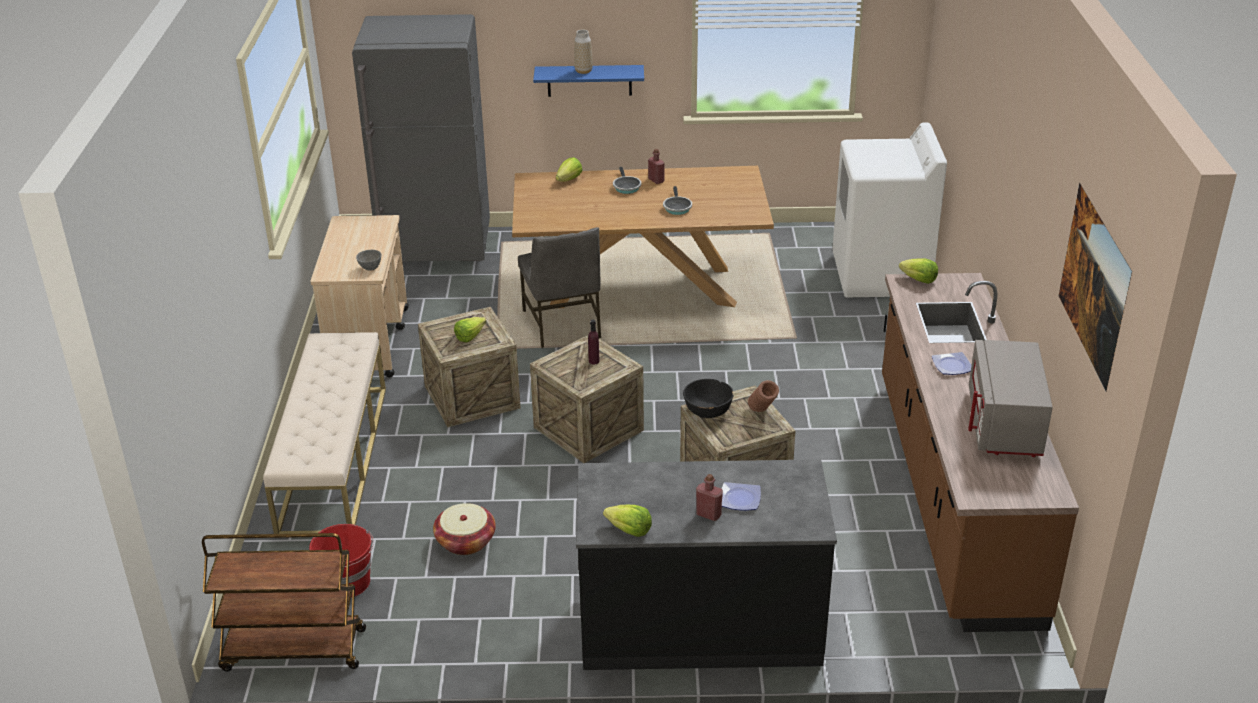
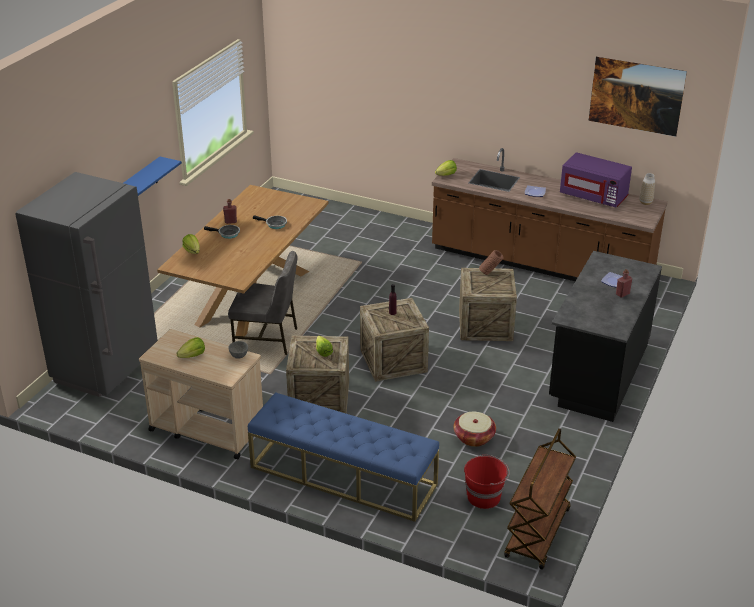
camera: 65 degrees left, 0 degrees up
beige bench [263,332,386,534] -> blue bench [248,392,439,522]
vase [574,30,593,74] -> vase moved to [640,173,655,205]
lettuce [603,505,652,537] -> lettuce moved to [176,337,205,358]
black bowl [683,379,734,418] -> none
white washing machine [832,123,947,297] -> none
grey microwave [968,340,1053,457] -> purple microwave [560,152,632,208]

